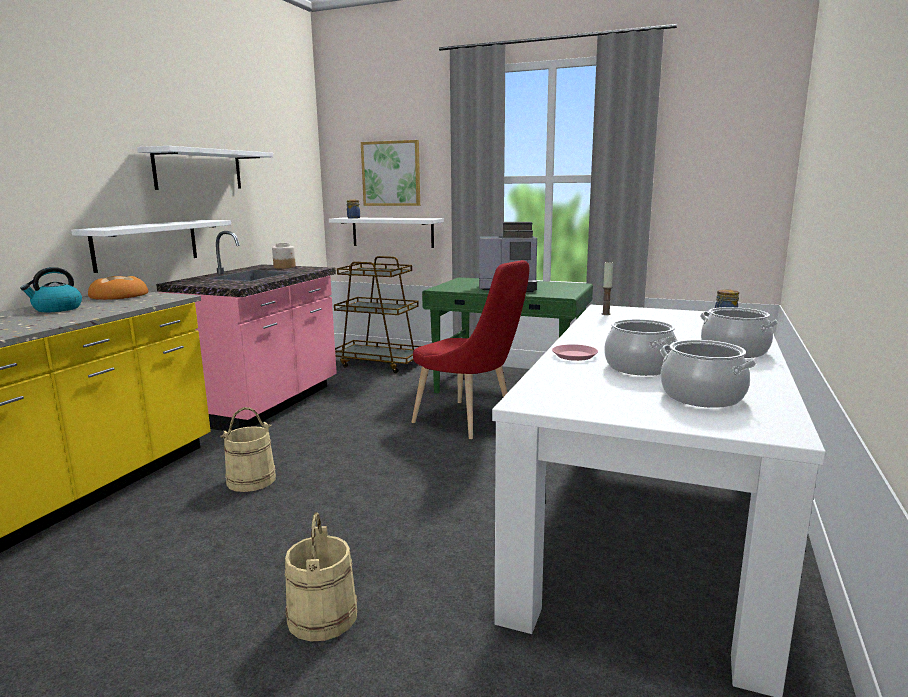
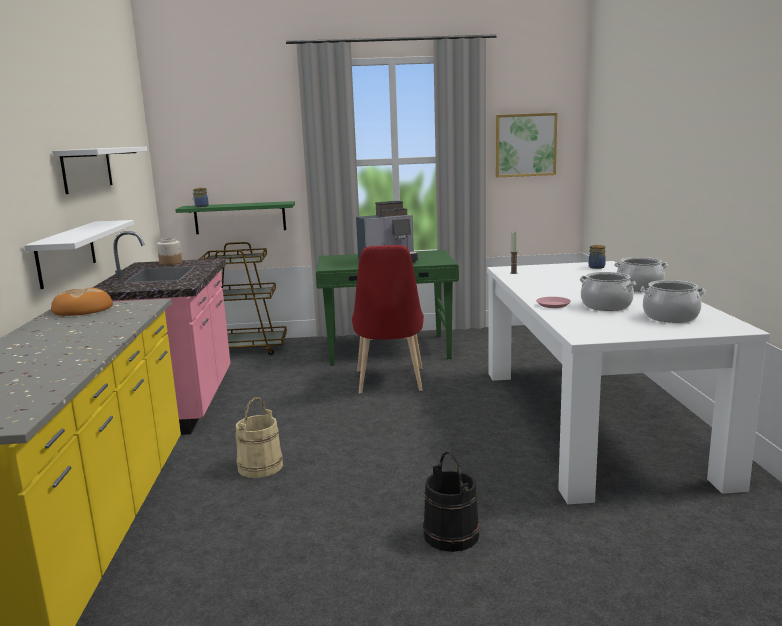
camera: 25 degrees left, 0 degrees up
kettle [20,267,82,312] -> none
beige bucket [285,512,357,642] -> black bucket [423,451,480,552]
white shelf [329,217,444,248] -> green shelf [175,201,295,234]
picture [361,140,420,206] -> picture moved to [496,113,557,178]
red chair [411,260,529,439] -> red chair turned 75 degrees clockwise [352,245,424,394]

